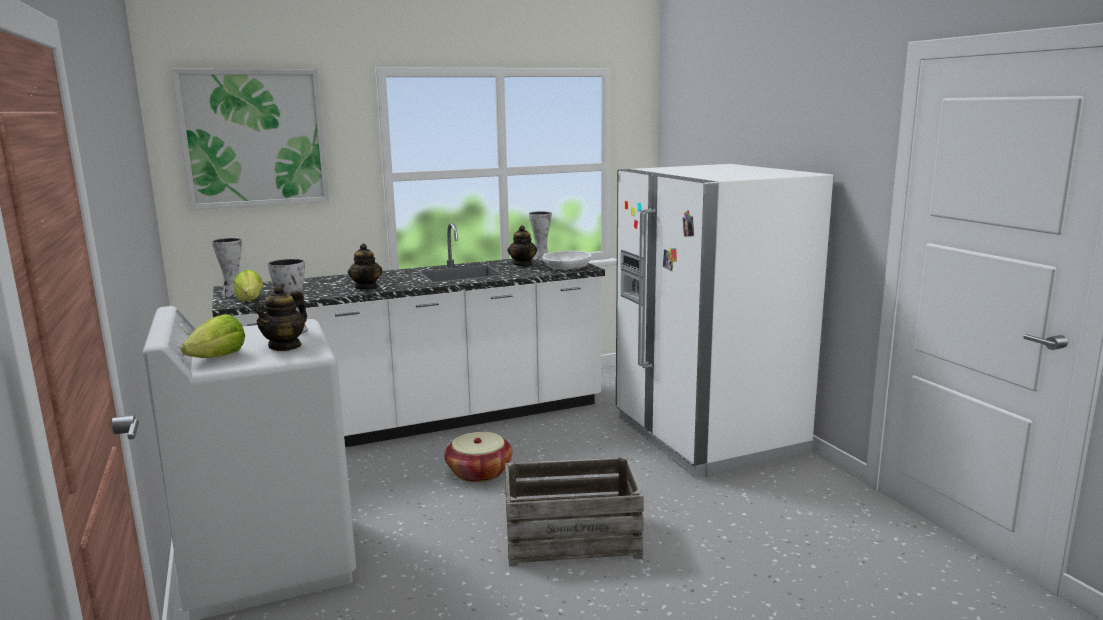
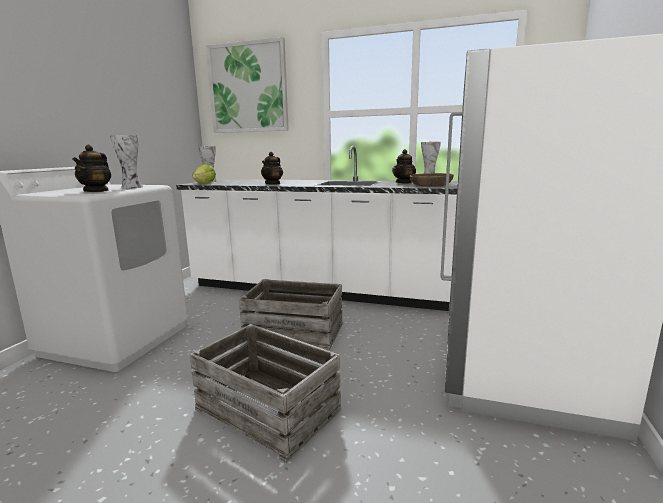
camera: 40 degrees right, 0 degrees up
lettuce [181,314,245,358] -> none
teapot [253,285,307,351] -> teapot turned 60 degrees counterclockwise [72,145,111,192]
basket [444,432,512,482] -> crate [239,279,343,351]
white bowl [543,251,592,270] -> brown bowl [410,173,454,187]

